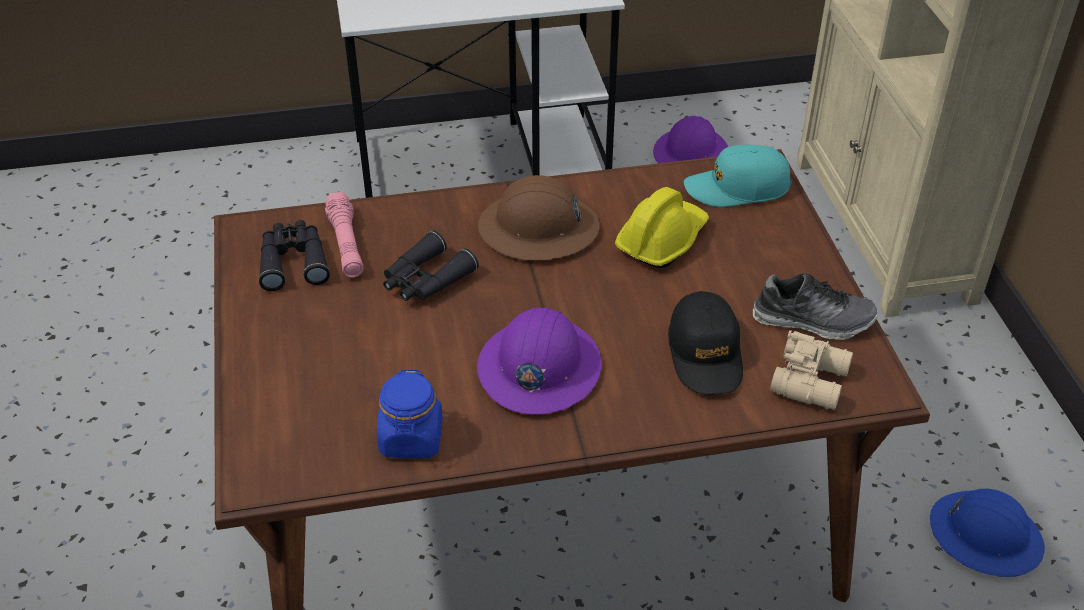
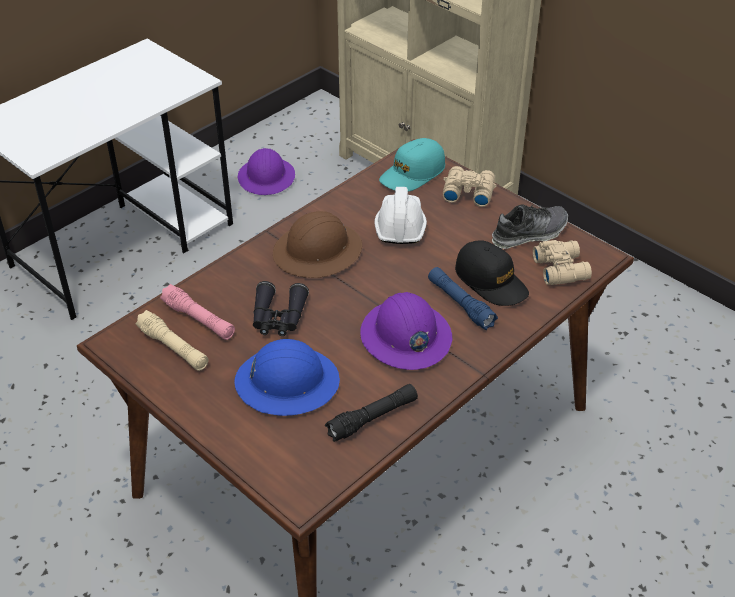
camera: 35 degrees left, 0 degrees up
black binoculars [259,220,330,291] -> beige flashlight [135,310,209,371]
blue jar [377,369,443,459] -> black flashlight [325,384,418,442]
yellow hard hat [615,187,709,268] -> white hard hat [374,187,427,244]
blue hard hat [930,489,1045,577] -> blue hard hat moved to [234,339,340,416]
none -> blue flashlight [428,267,498,330]
none -> beige binoculars [443,166,497,207]

